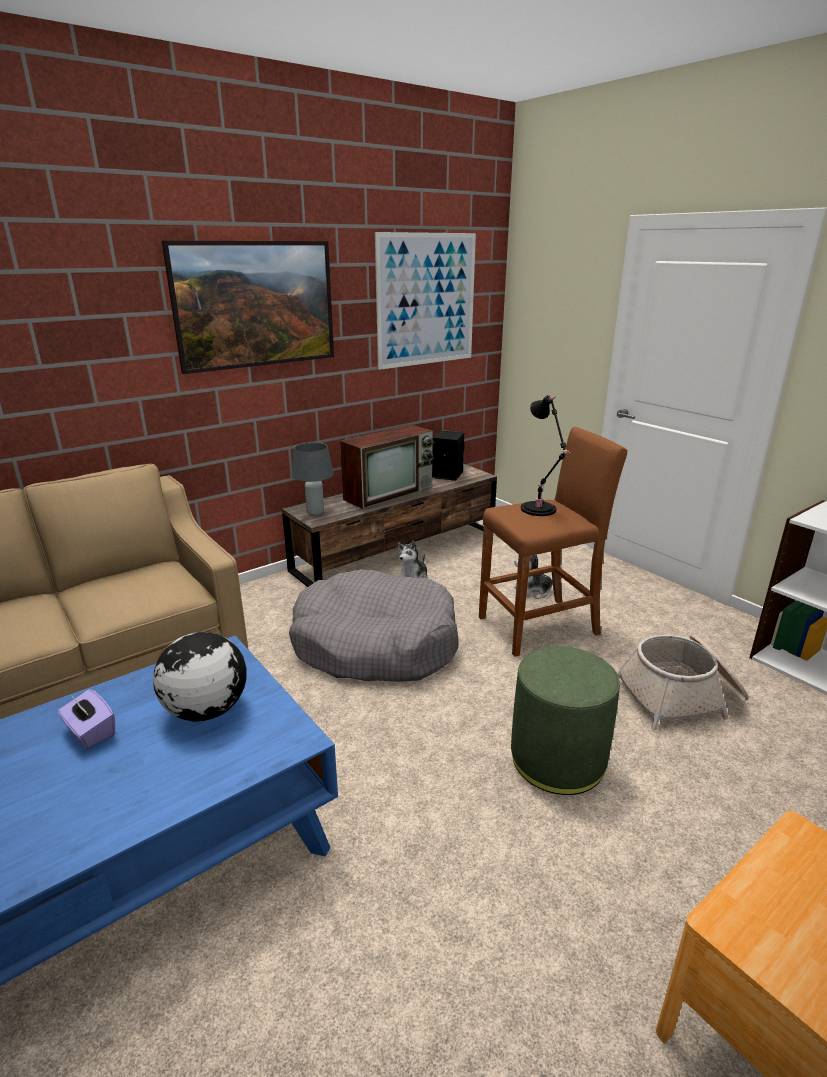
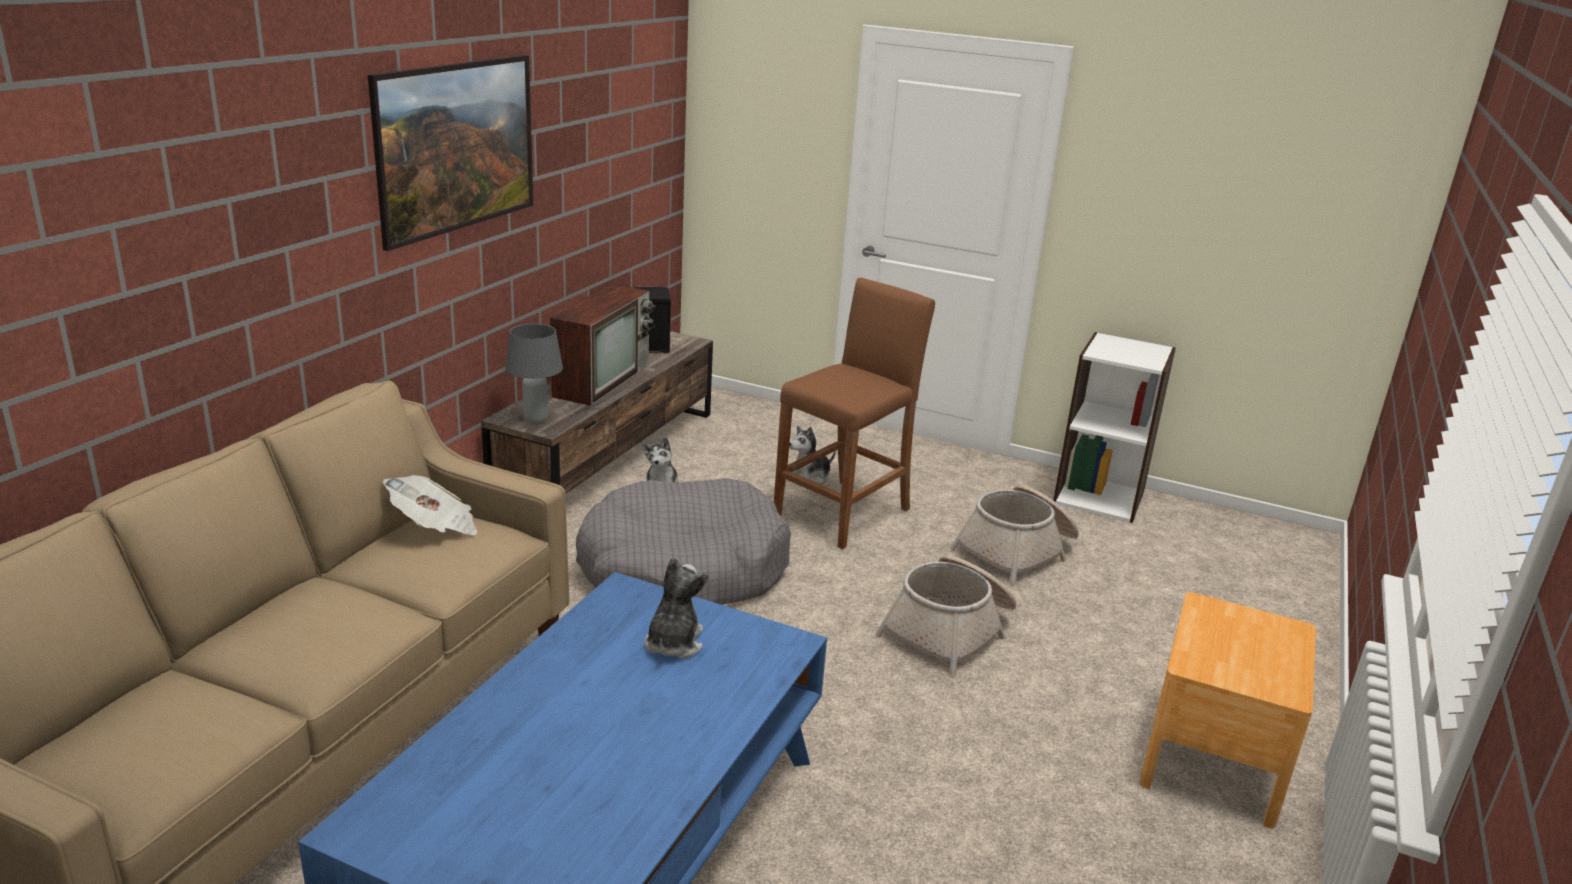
camera: 30 degrees left, 0 degrees up
purple tissue box [58,689,115,749] -> none
globe [153,632,247,721] -> plush toy [644,557,708,658]
picture [375,232,476,370] -> none
green ottoman [511,646,620,795] -> basket [875,555,1016,676]
black table lamp [521,395,570,516] -> none
none -> newspaper [383,475,478,535]

